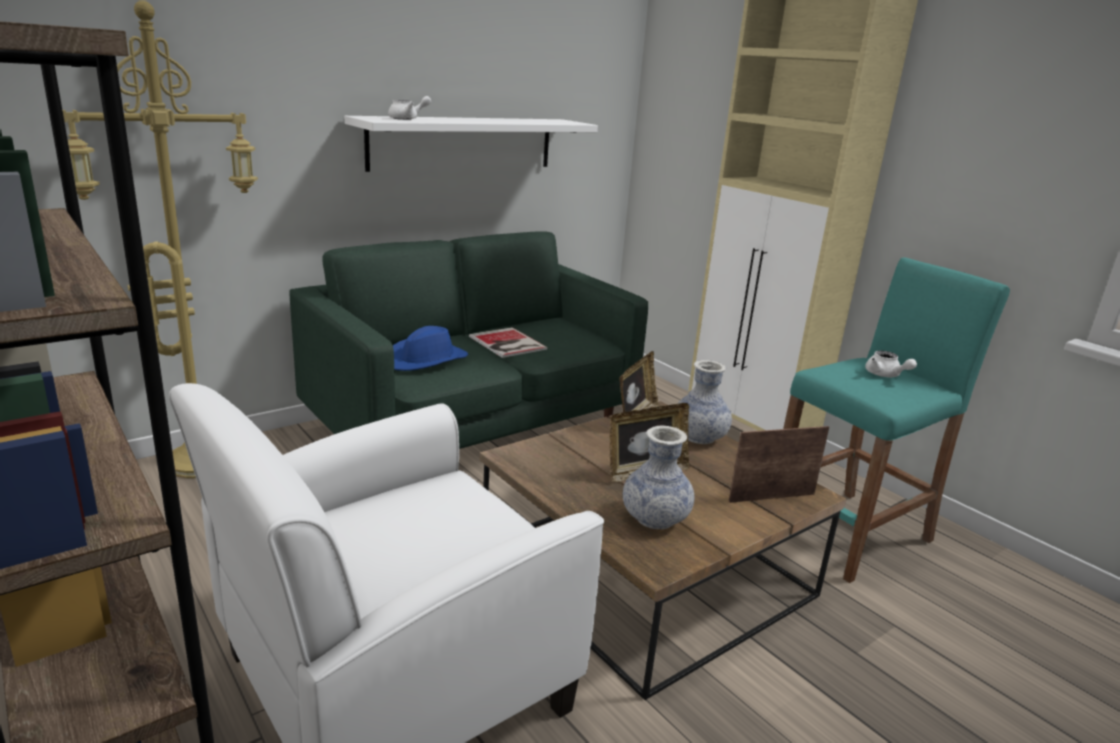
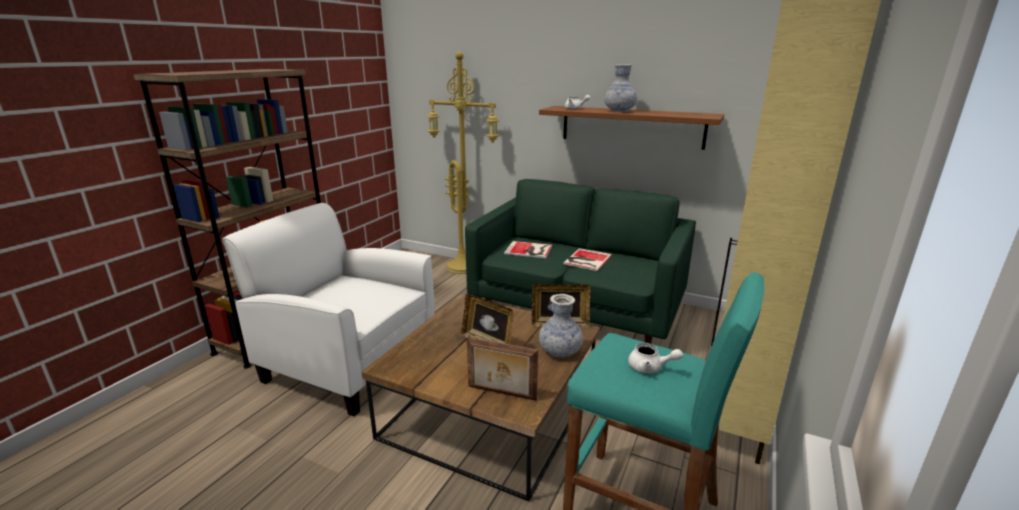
camera: 65 degrees right, 0 degrees up
white shelf [344,116,598,172] -> brown shelf [539,106,724,150]
blue hat [393,326,468,371] -> book [504,241,552,258]
vase [623,426,694,529] -> vase moved to [604,64,637,112]
picture frame [728,426,830,503] -> picture frame turned 150 degrees clockwise [467,337,538,401]
white teapot [865,351,917,377] -> white teapot turned 105 degrees counterclockwise [628,343,683,373]

